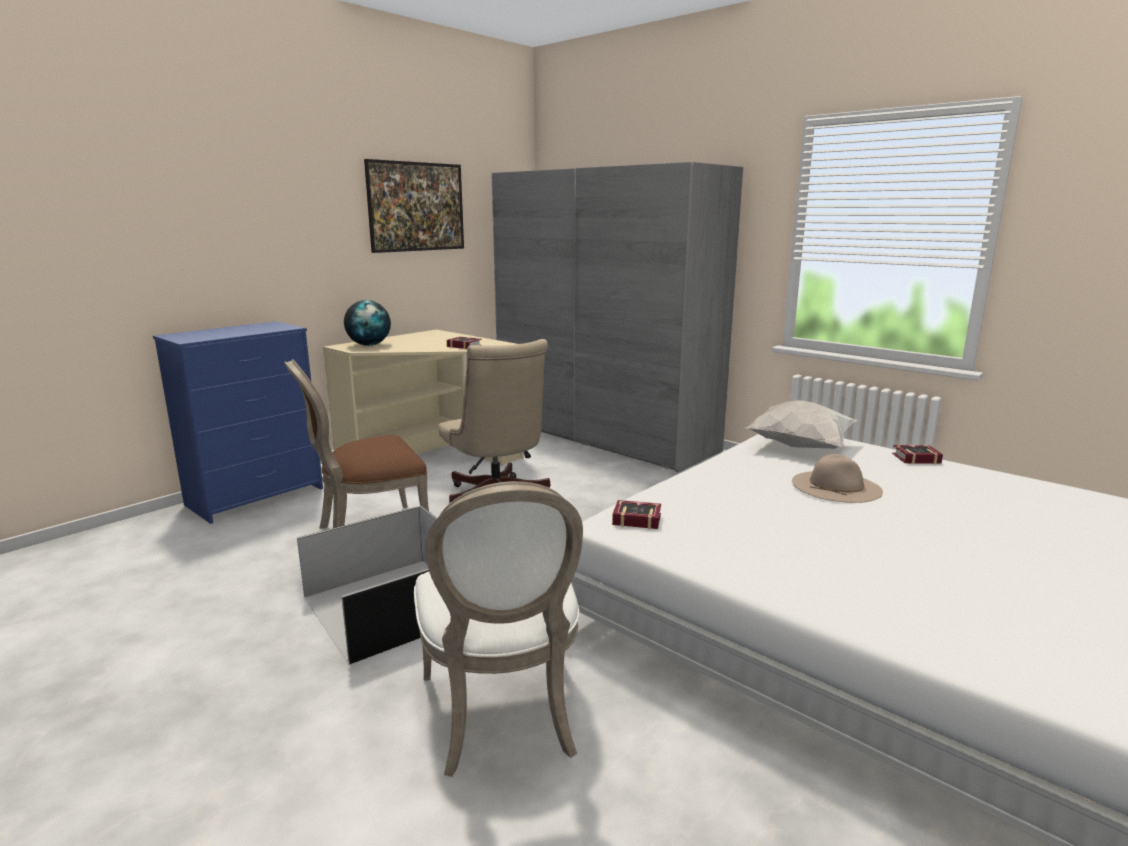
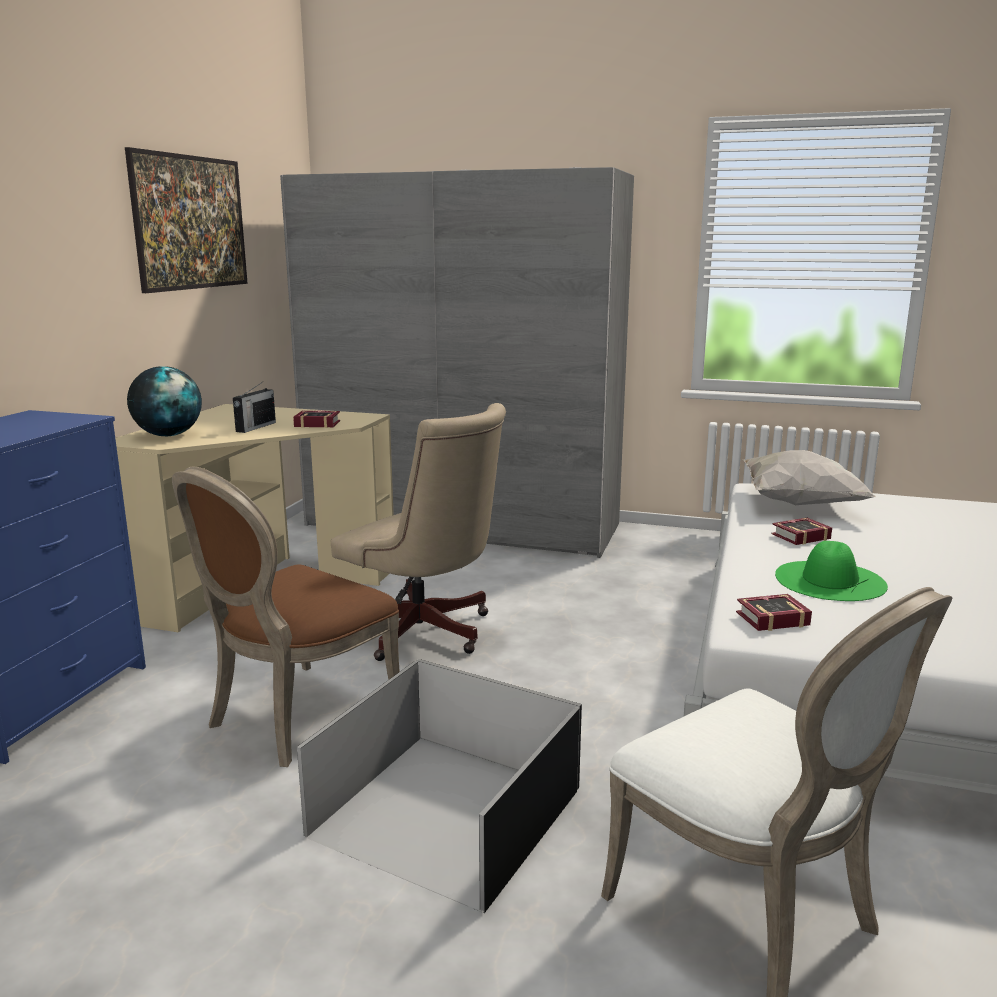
camera: 25 degrees left, 0 degrees up
beige hat [792,454,883,503] -> none
book [892,445,943,464] -> book moved to [772,518,832,545]
none -> radio [233,381,276,433]
none -> green hat [775,541,888,601]

